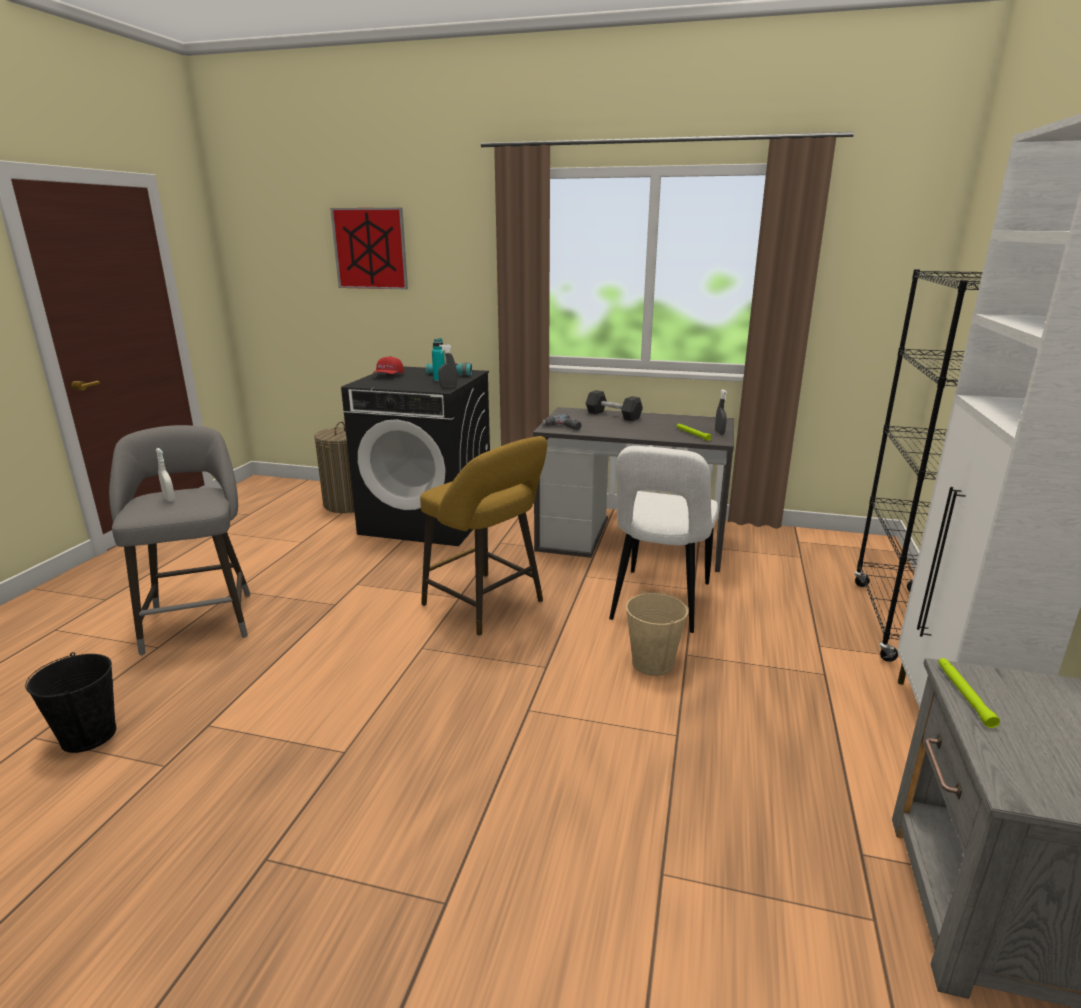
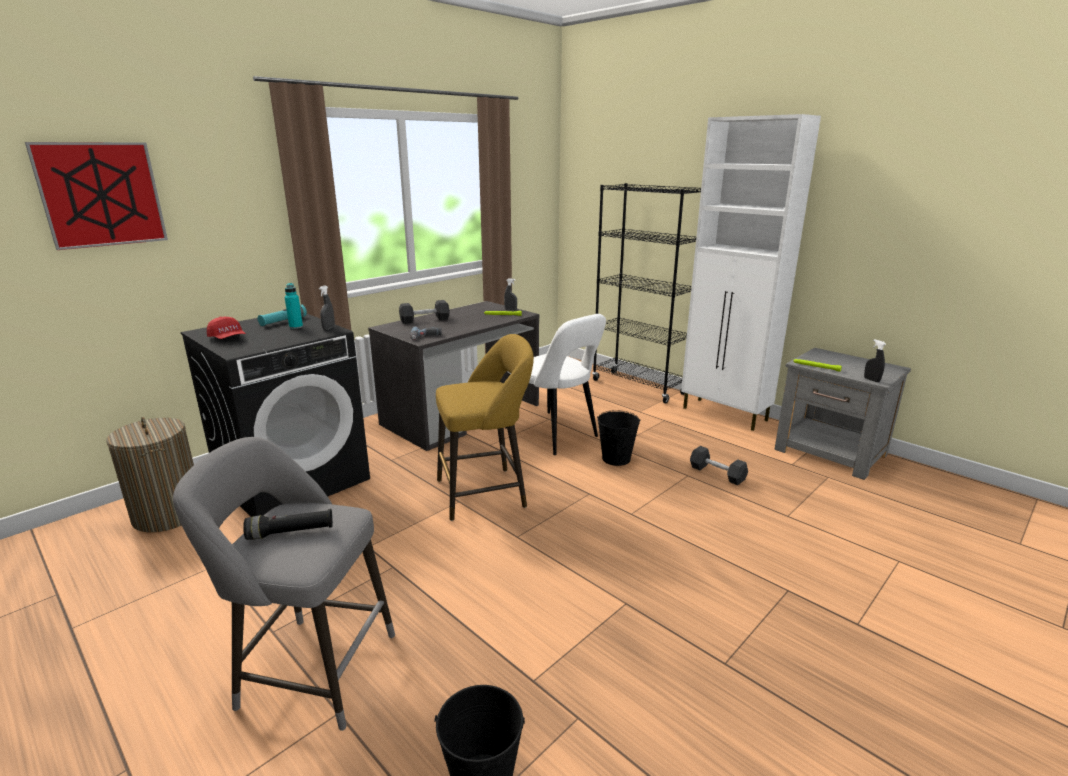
camera: 60 degrees left, 0 degrees up
white spray bottle [156,448,175,502] -> black flashlight [243,509,333,540]
beige bucket [626,591,689,676] -> black bucket [597,410,640,466]
none -> black dumbbell [690,446,748,485]
none -> black spray bottle [864,339,886,382]

